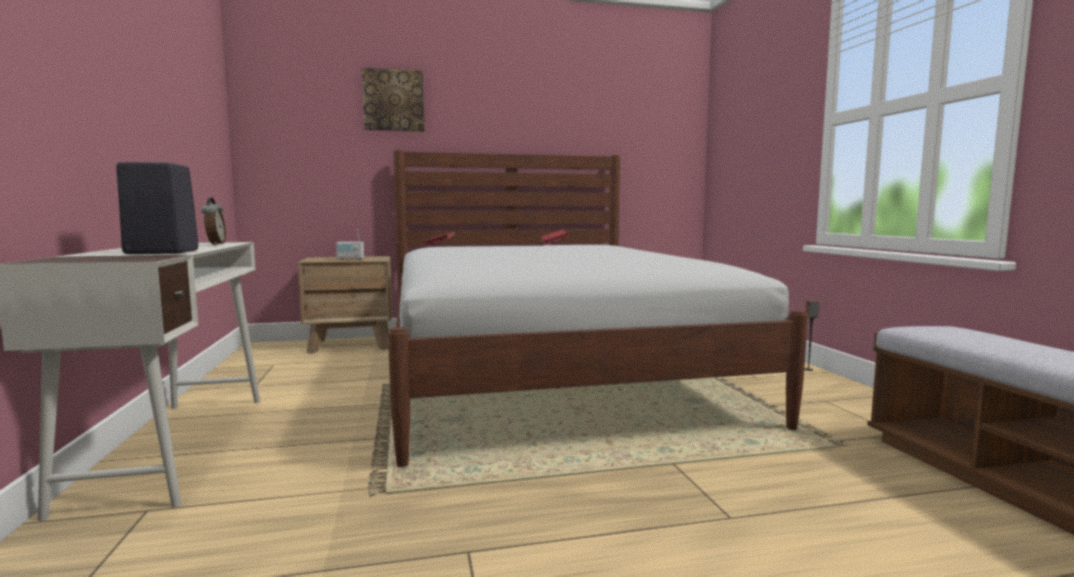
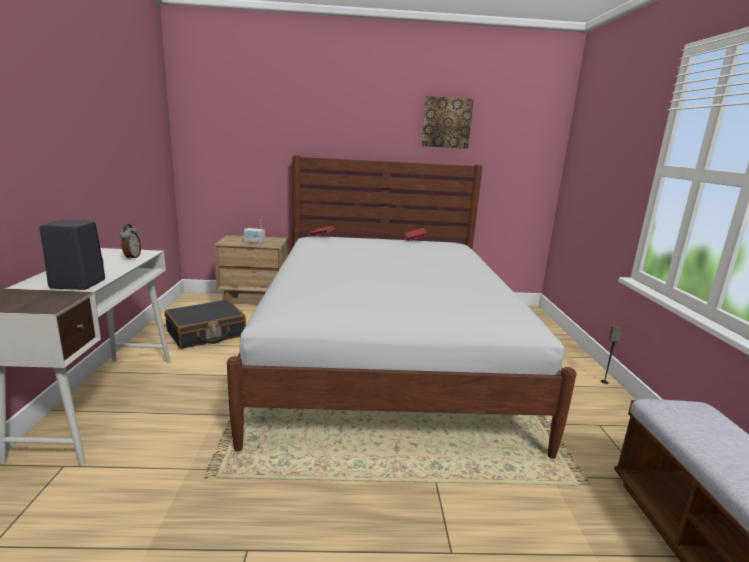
camera: 10 degrees right, 10 degrees up
picture [362,68,424,132] -> picture moved to [422,96,473,149]
none -> black suitcase [165,300,246,349]

